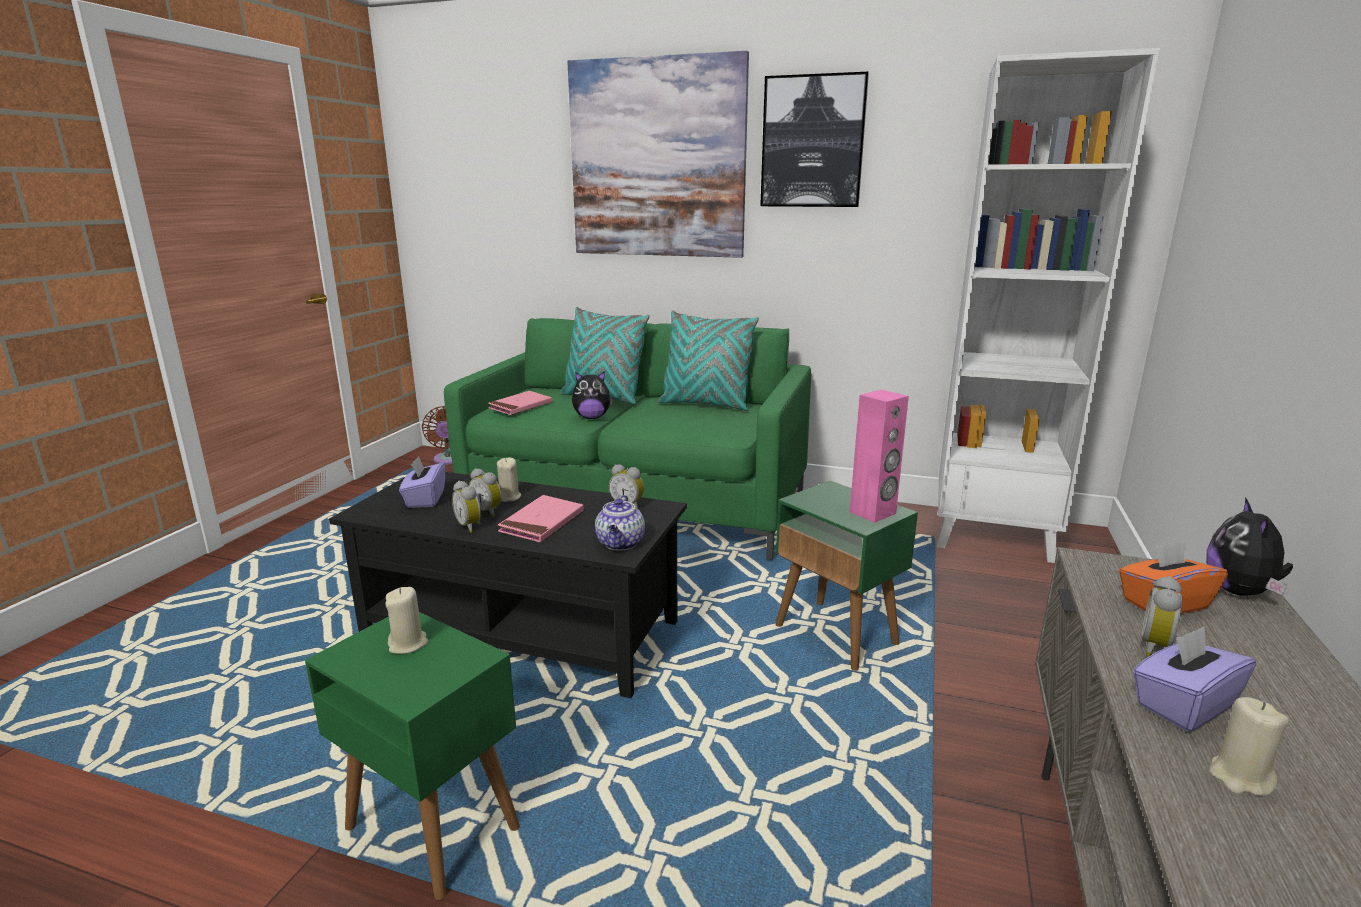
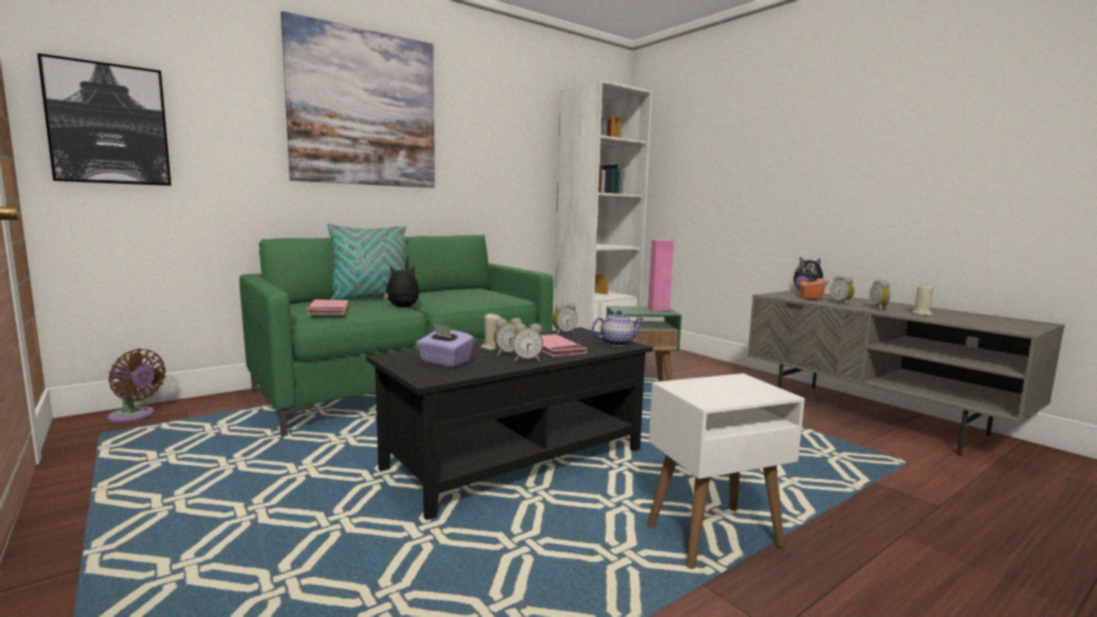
camera: 55 degrees left, 10 degrees down
green side table [305,612,520,901] -> white side table [647,373,805,569]
beige candle [385,587,429,654] -> none
plush toy [572,372,613,419] -> plush toy turned 135 degrees counterclockwise [383,267,420,307]
teapot [595,495,645,551] -> teapot turned 60 degrees counterclockwise [592,310,644,346]
turquoise pillow [658,310,759,411] -> none
picture [760,72,869,207] -> picture moved to [37,53,171,186]
purple tissue box [1133,626,1256,732] -> alarm clock [869,279,891,310]

